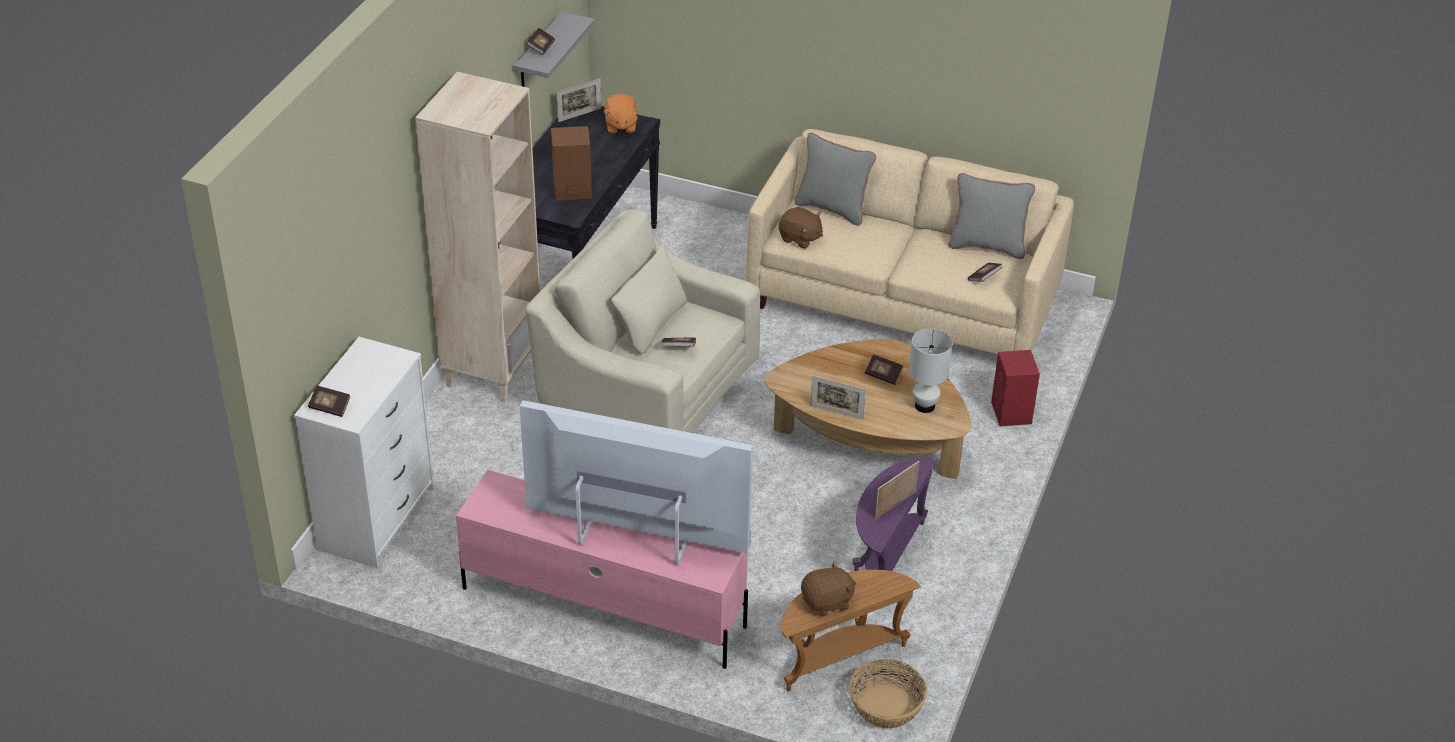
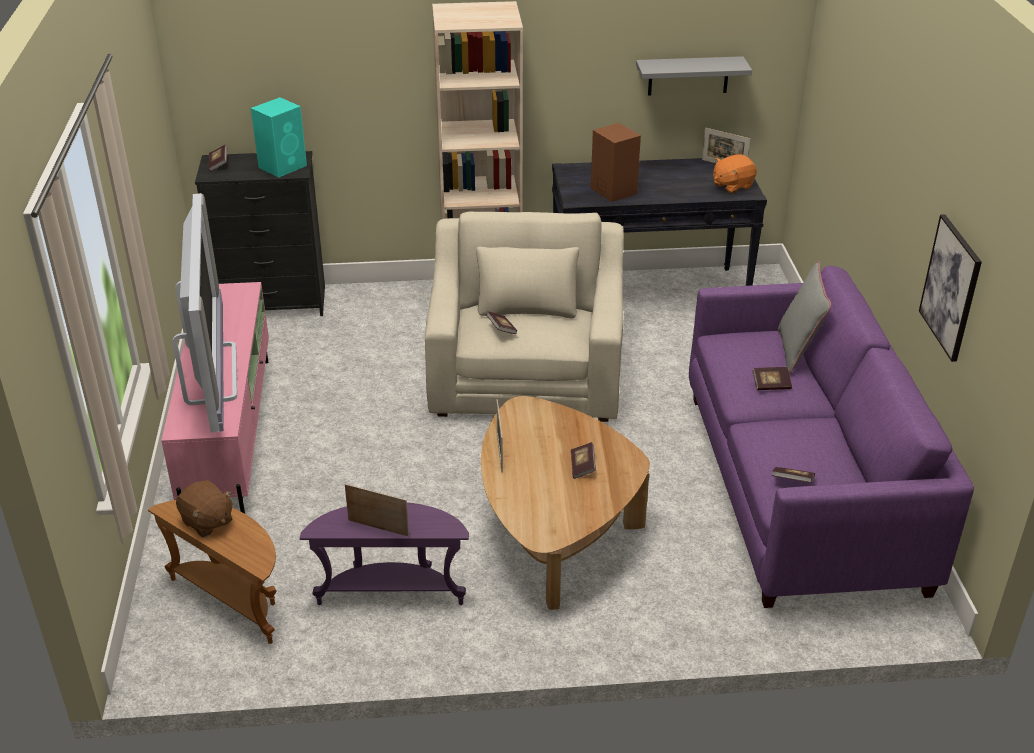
camera: 65 degrees right, 5 degrees down
white dresser [294,337,435,568] -> black dresser [195,151,325,316]
book [526,28,555,55] -> book moved to [753,367,792,390]
beige sofa [746,129,1074,355] -> purple sofa [689,266,974,608]
brown plush toy [779,207,823,249] -> none
basket [849,659,927,729] -> none
white table lamp [909,328,953,413] -> none
grey pillow [949,173,1035,259] -> none
red speaker [991,350,1040,426] -> none
none -> turquoise speaker [251,97,307,178]
none -> picture [919,214,982,362]

